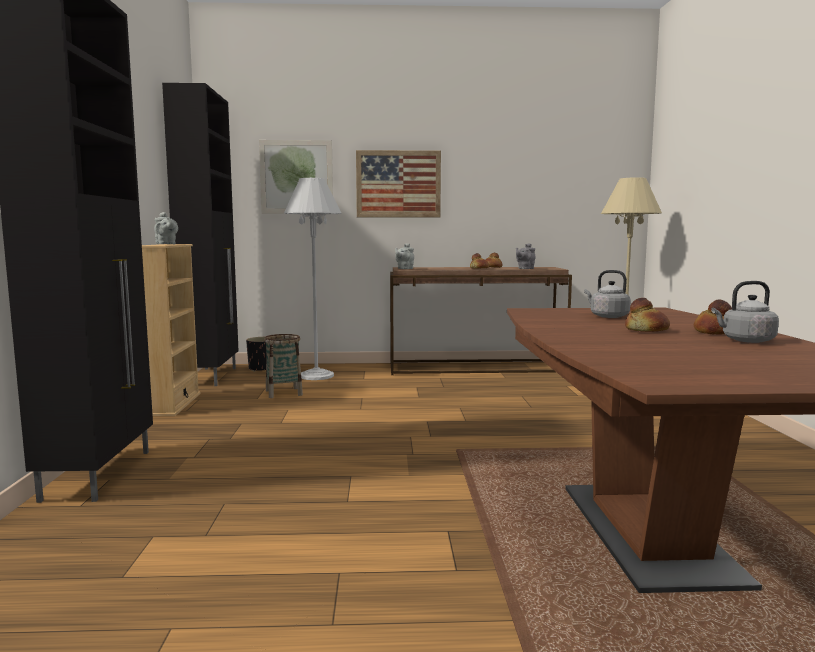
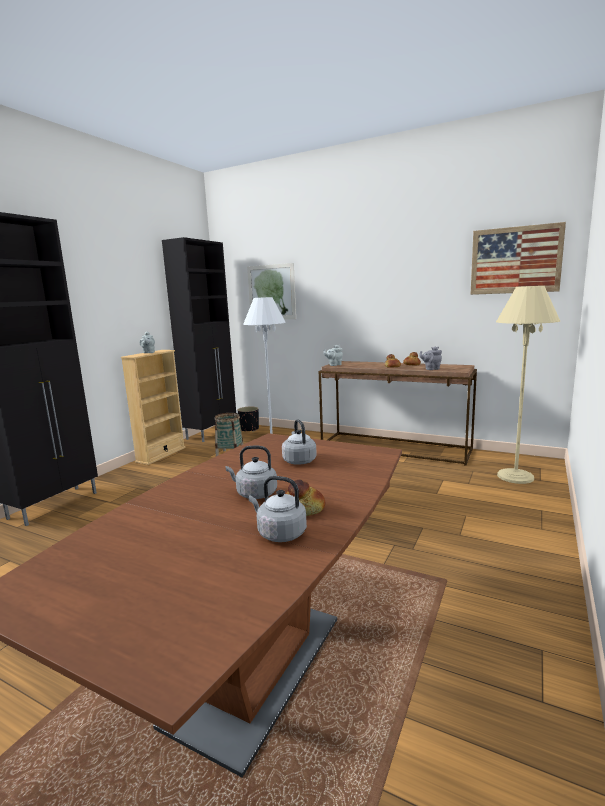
camera: 30 degrees right, 5 degrees up
picture [356,150,441,217] -> picture moved to [470,222,566,295]
bread [625,298,670,332] -> grey kettle [226,446,277,499]

